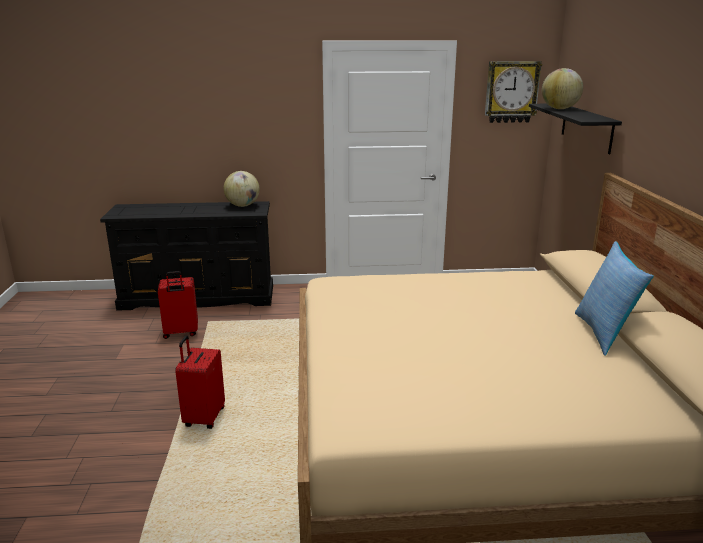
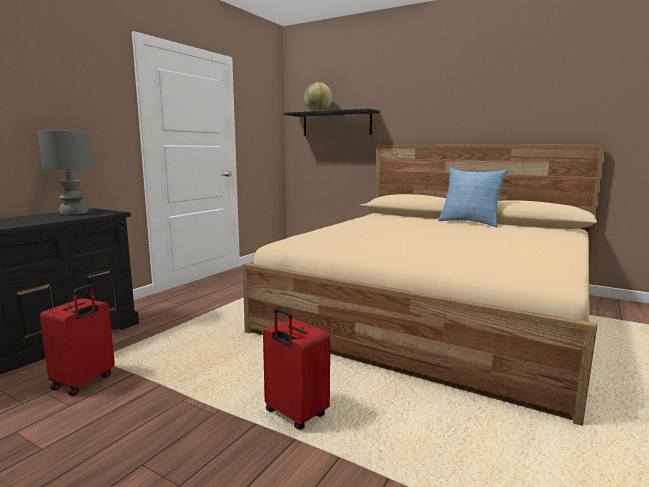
camera: 55 degrees left, 10 degrees down
globe [223,171,260,207] -> grey table lamp [38,131,95,215]
wall clock [485,61,542,123] -> none

